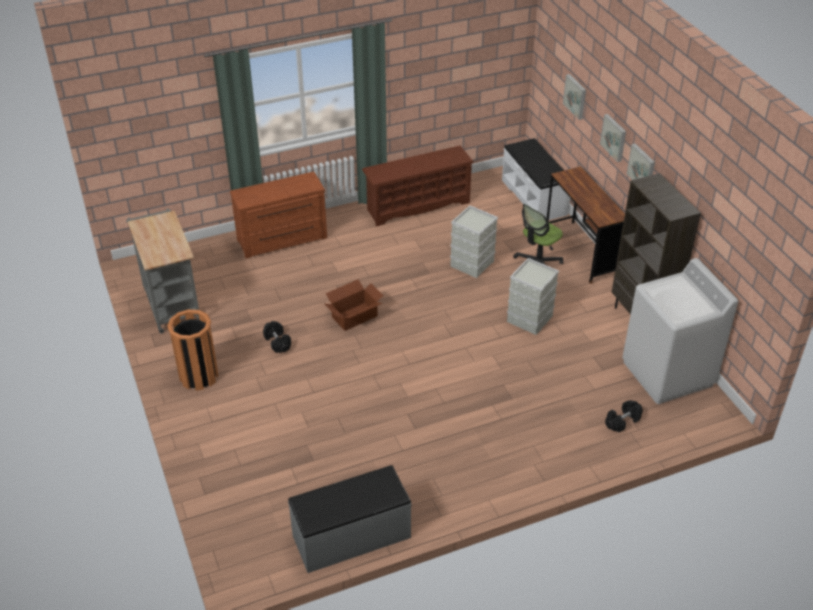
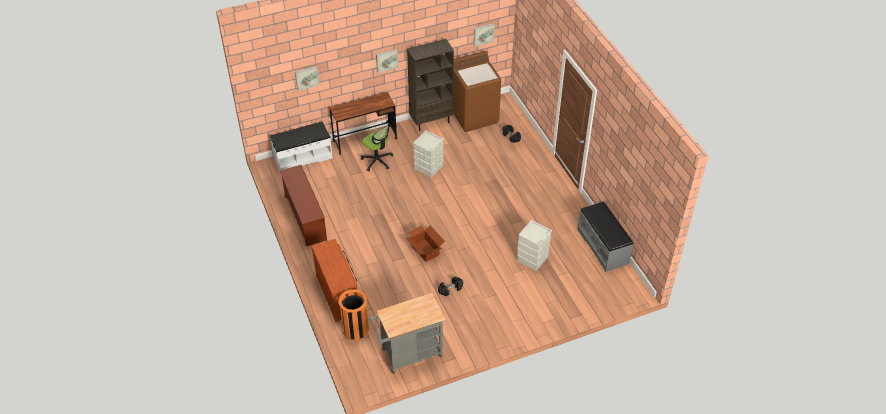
camera: 90 degrees left, 5 degrees up
orange trash can [167,309,218,391] -> orange trash can moved to [338,289,369,341]
grey storage box [450,205,498,278] -> grey storage box moved to [517,220,552,271]
picture [600,114,626,162] -> picture moved to [473,23,495,47]
white washing machine [622,258,738,404] -> brown washing machine [453,51,501,132]

